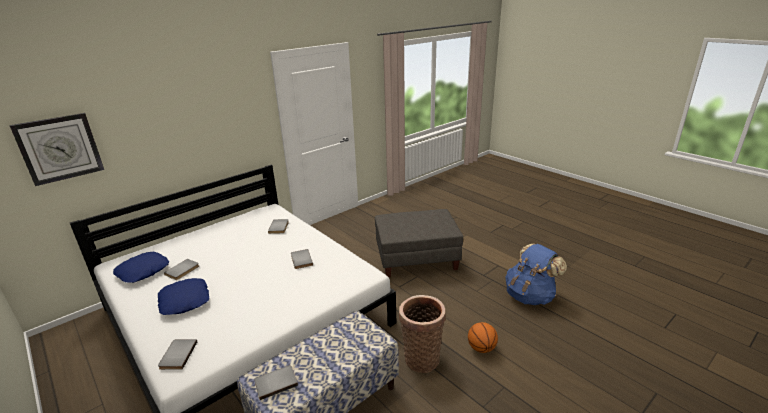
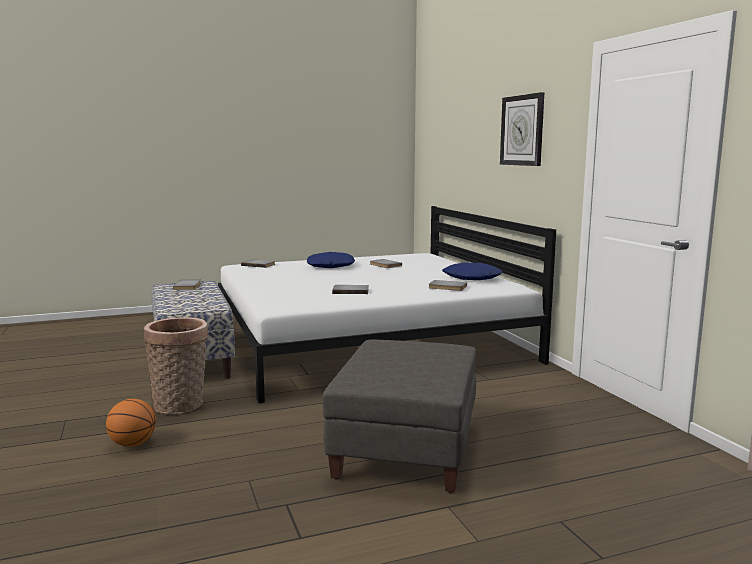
camera: 110 degrees right, 15 degrees down
wall clock [9,113,104,186] -> wall clock moved to [500,92,544,166]
blue pillow [113,252,169,283] -> blue pillow moved to [442,263,502,280]
blue backpack [506,243,567,305] -> none

